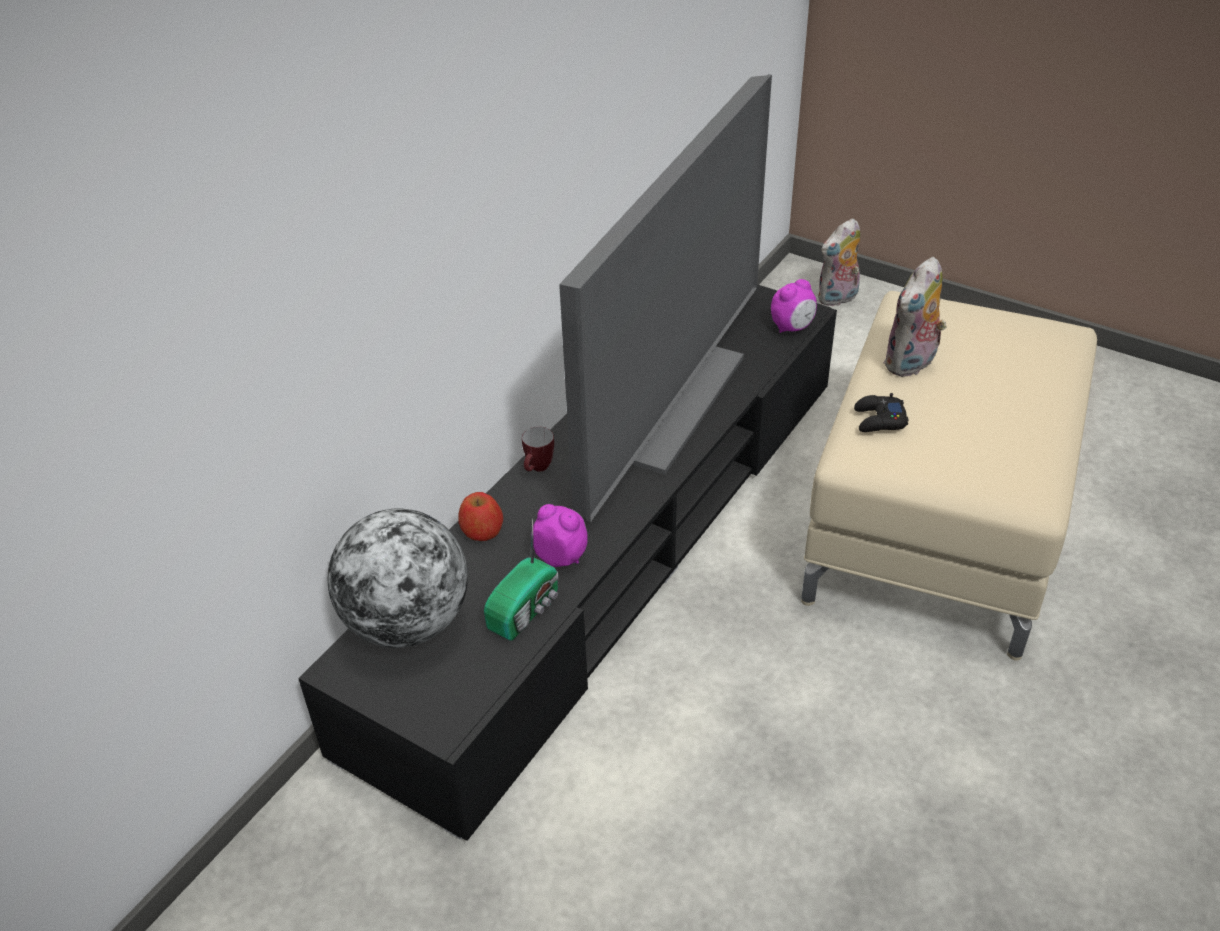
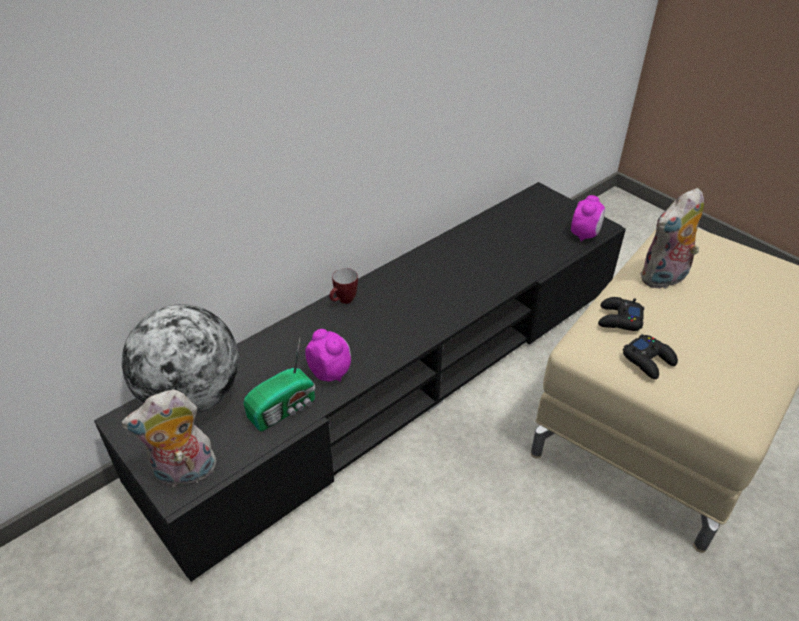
camera: 15 degrees right, 0 degrees up
apple [458,492,503,541] -> none
television [559,74,772,522] -> none
alarm clock [771,279,817,333] -> alarm clock turned 45 degrees counterclockwise [571,195,605,242]
plush toy [818,218,860,306] -> plush toy moved to [121,389,217,488]
none -> black game controller [623,334,678,379]

